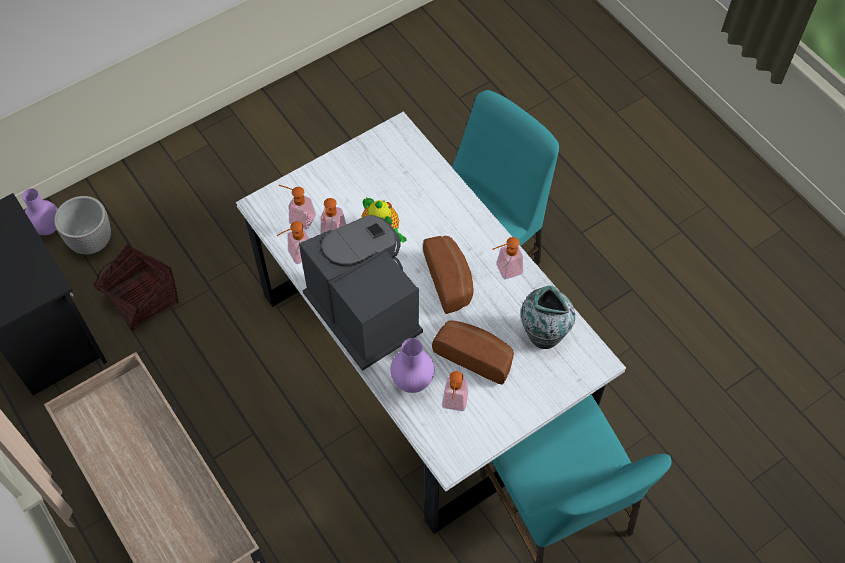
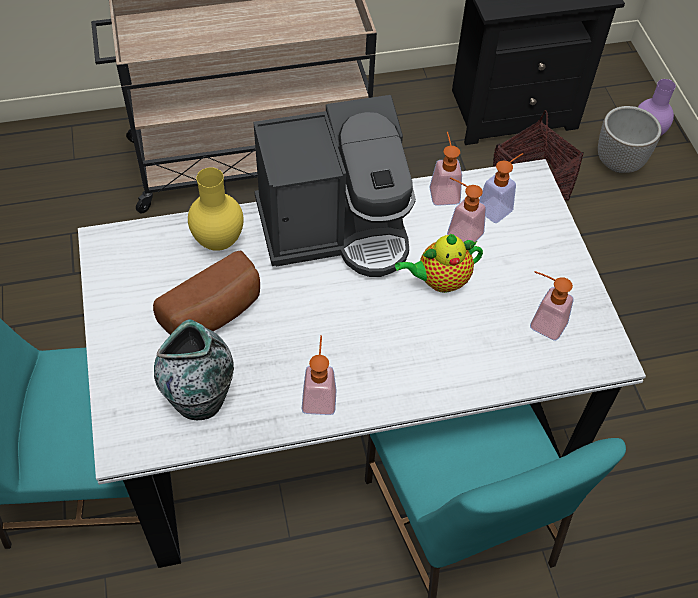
camera: 110 degrees right, 5 degrees down
purple vase [390,338,434,393] -> yellow vase [188,167,244,251]
bread [423,236,474,314] -> none
soap dispenser [442,371,468,411] -> soap dispenser moved to [530,271,574,341]

